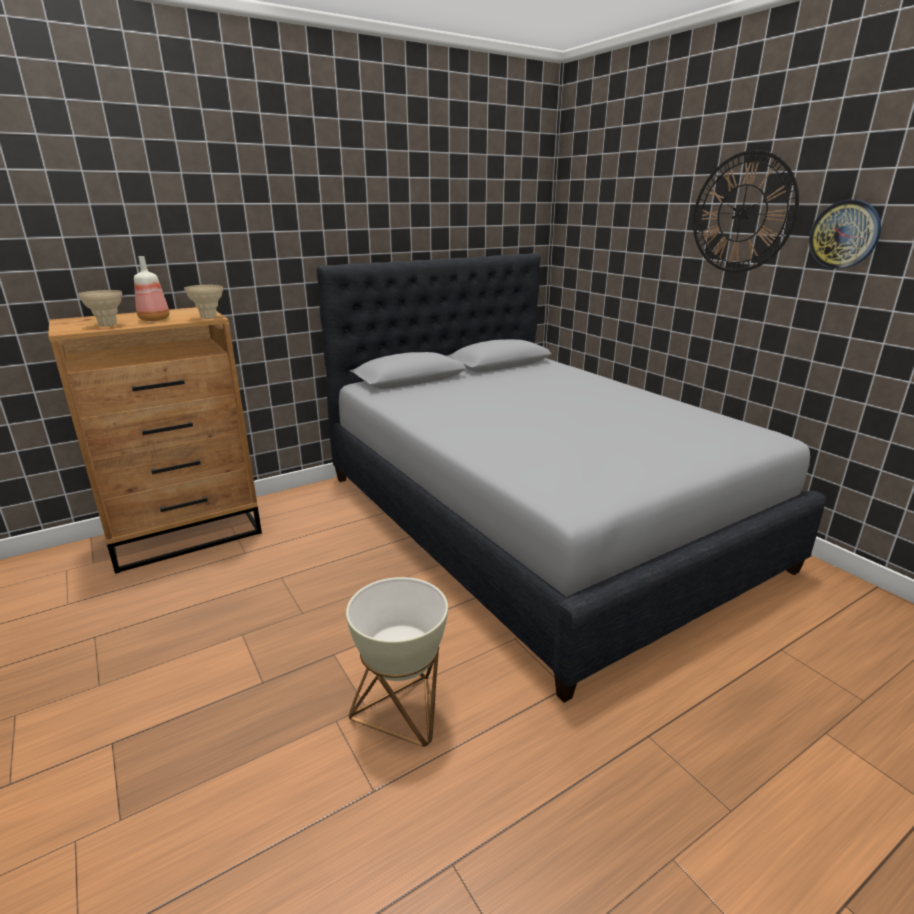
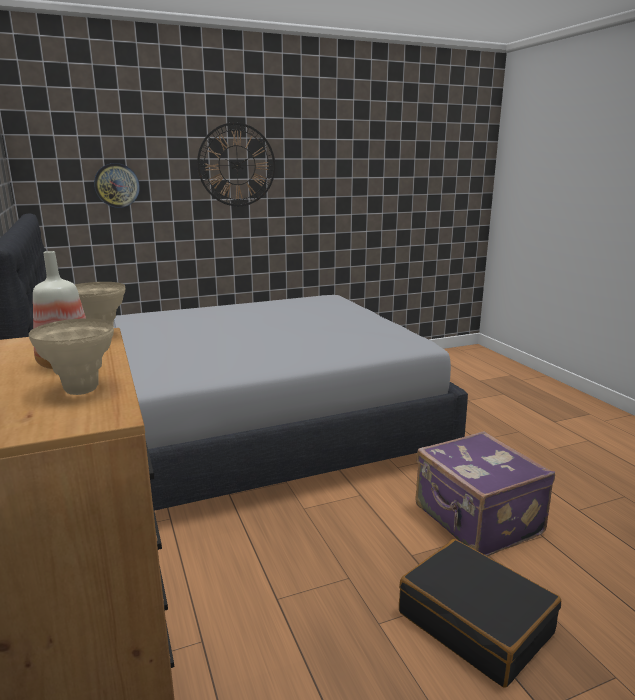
camera: 80 degrees left, 5 degrees down
planter [346,577,448,747] -> purple suitcase [416,431,555,556]
wall clock [809,200,881,269] -> wall clock moved to [94,163,140,208]
none -> black suitcase [399,539,561,688]

